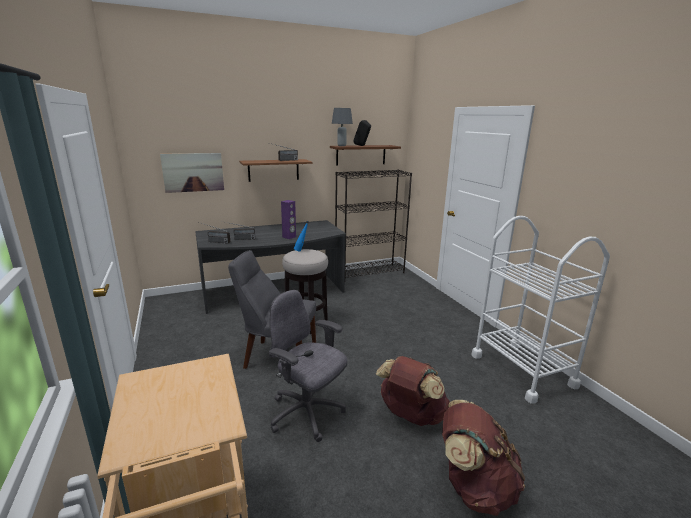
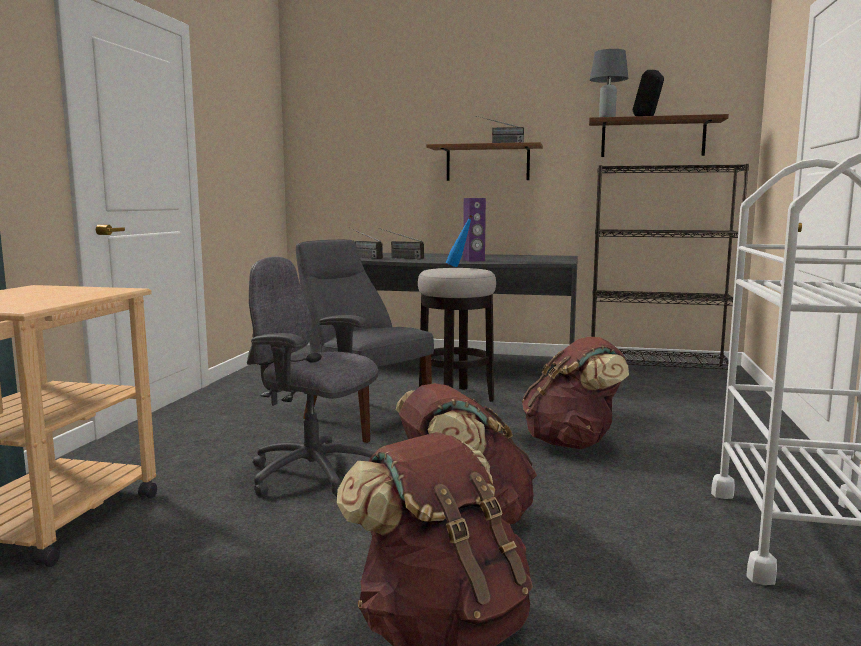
camera: 35 degrees right, 10 degrees down
picture [160,153,224,193] -> none
grey office chair [269,290,347,442] -> grey office chair turned 45 degrees counterclockwise [247,257,378,497]
none -> brown backpack [522,336,629,449]

